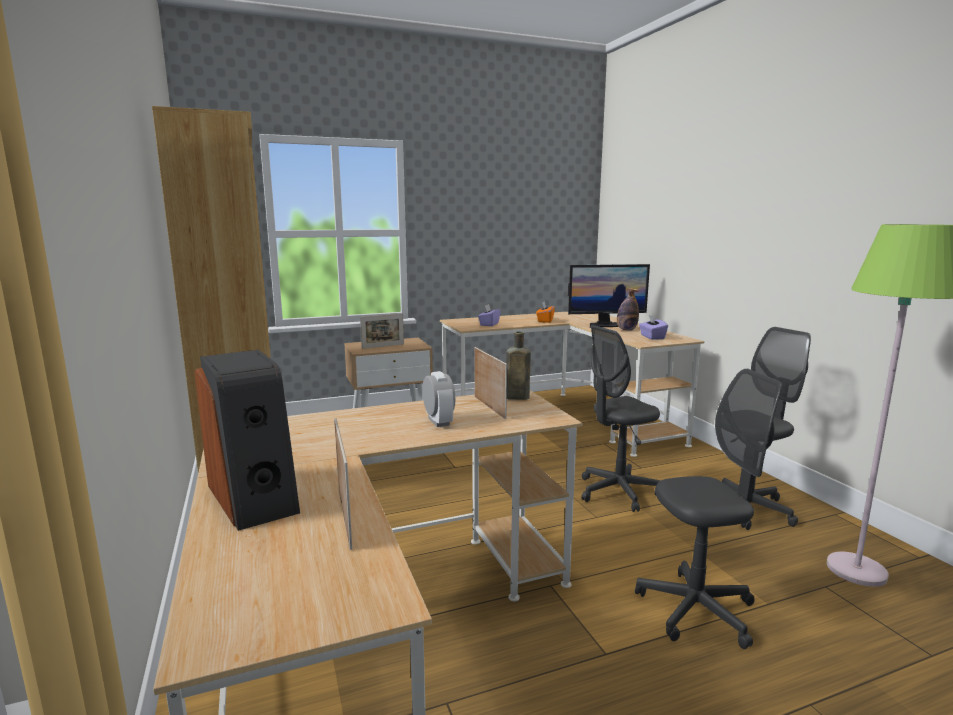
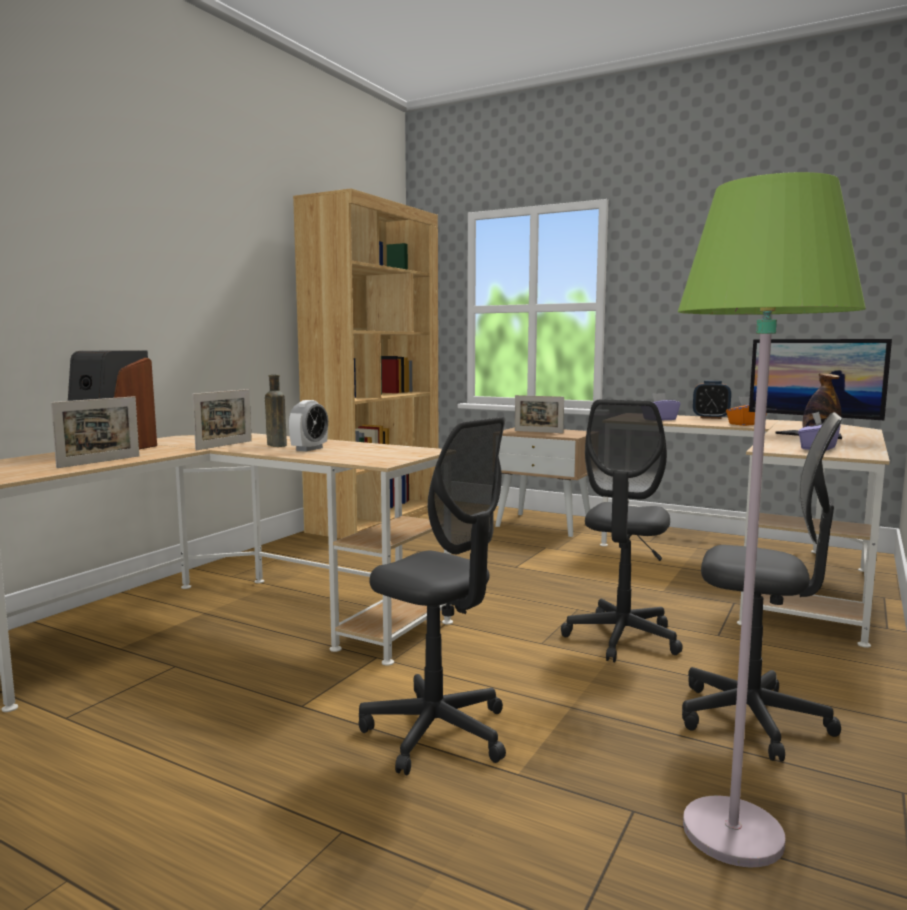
camera: 50 degrees right, 5 degrees down
picture frame [474,347,507,419] -> picture frame moved to [192,389,252,450]
brown bottle [506,331,531,400] -> brown bottle moved to [265,375,287,447]
grey office chair [581,325,661,512] -> grey office chair turned 90 degrees counterclockwise [561,399,683,662]
none -> alarm clock [693,381,731,419]

